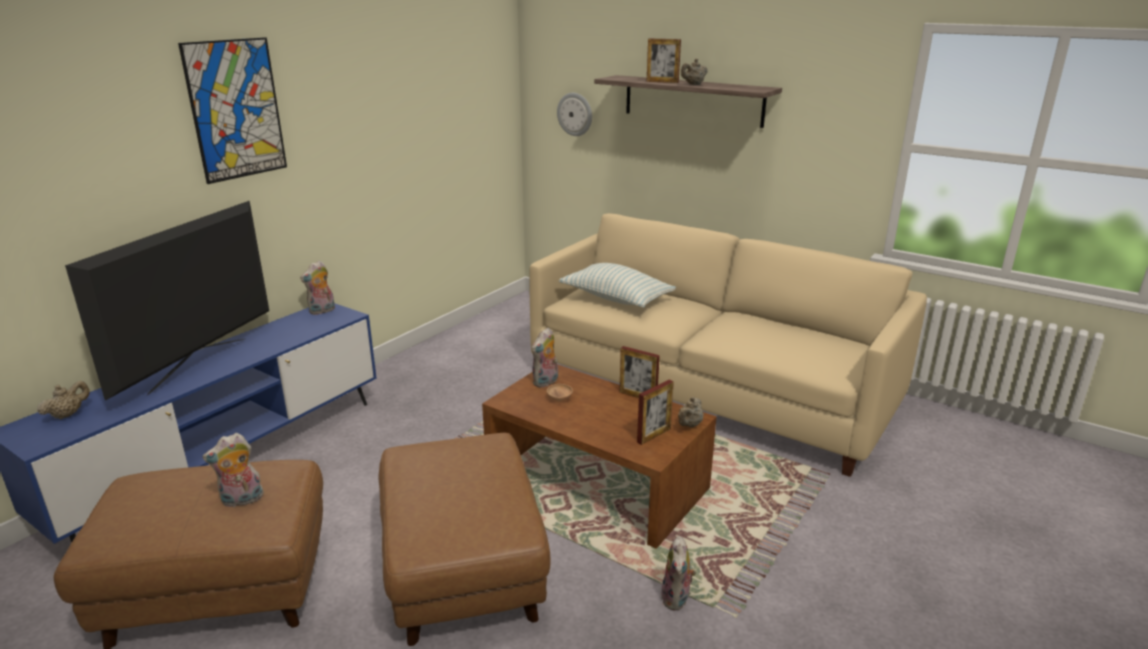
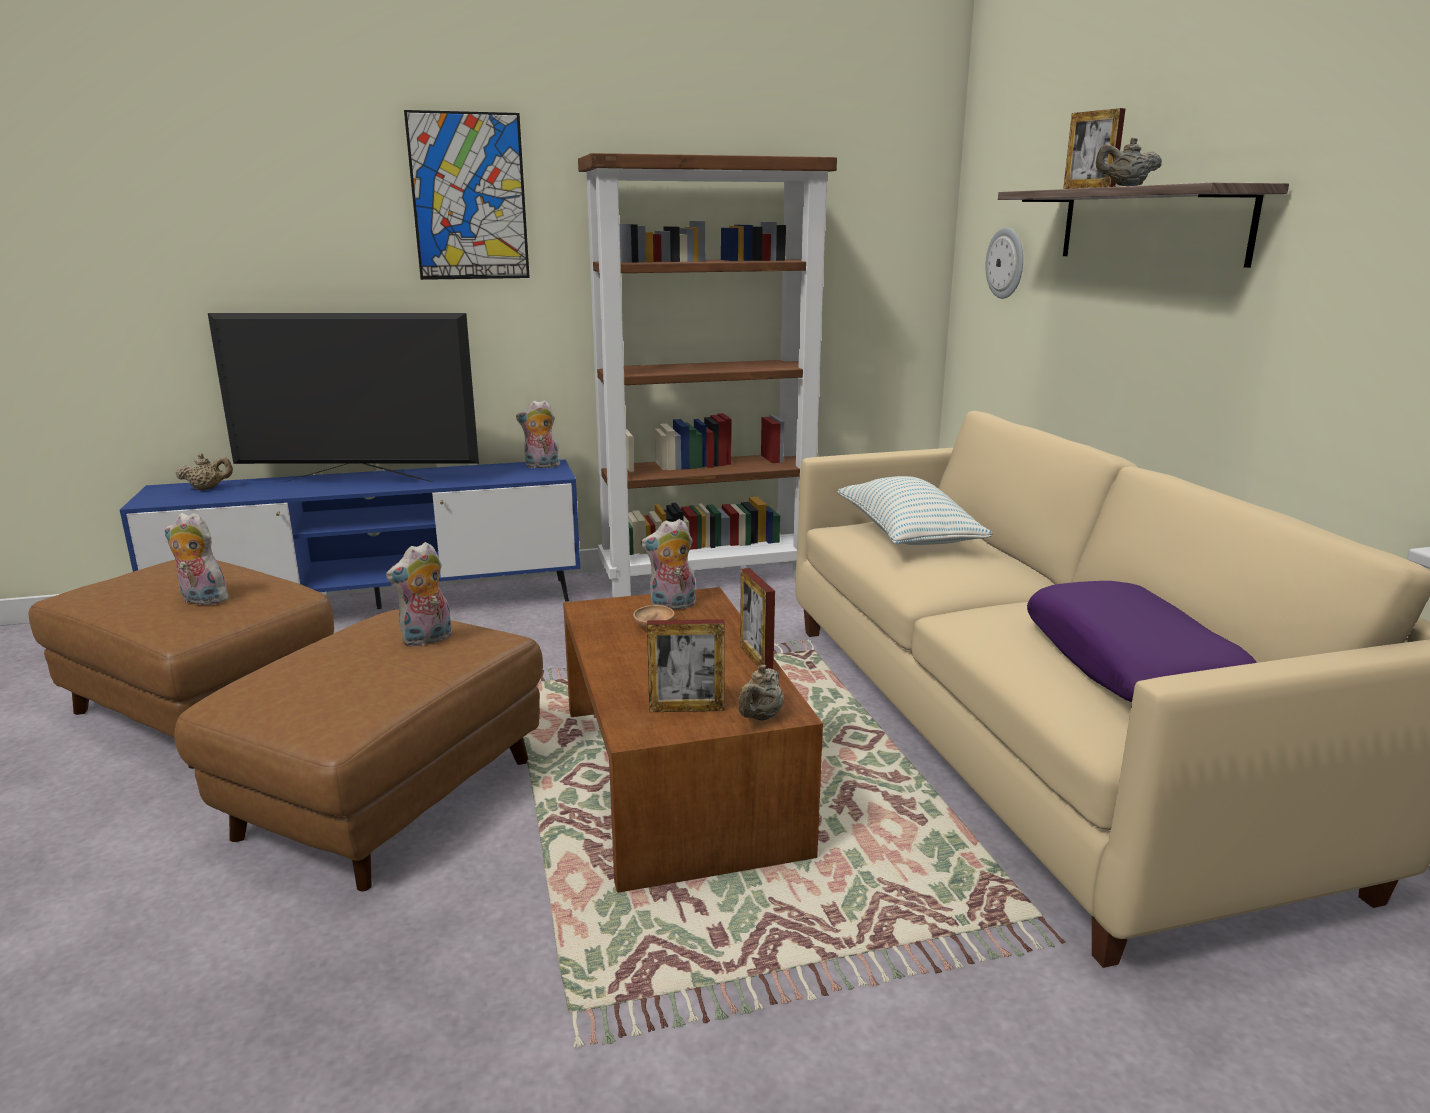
camera: 40 degrees right, 5 degrees down
television [65,201,269,401] -> television turned 150 degrees counterclockwise [208,313,479,482]
plush toy [661,536,696,611] -> plush toy moved to [386,542,452,647]
beige teapot [678,397,703,427] -> beige teapot turned 45 degrees counterclockwise [738,664,783,721]
none -> brown bookcase [578,153,837,598]
none -> purple pillow [1027,581,1257,702]

